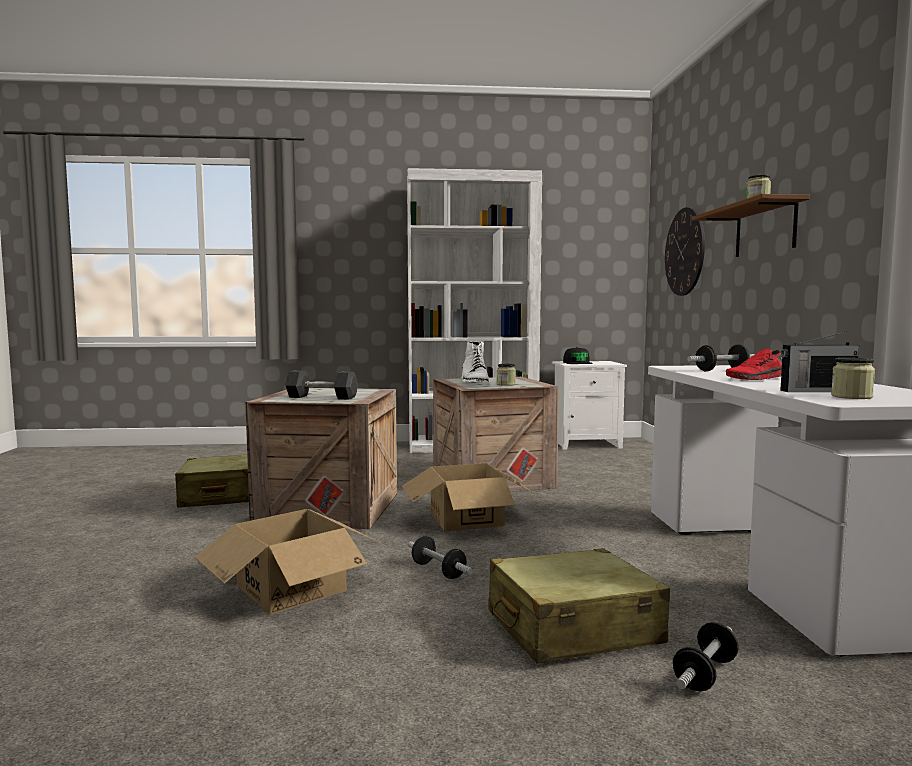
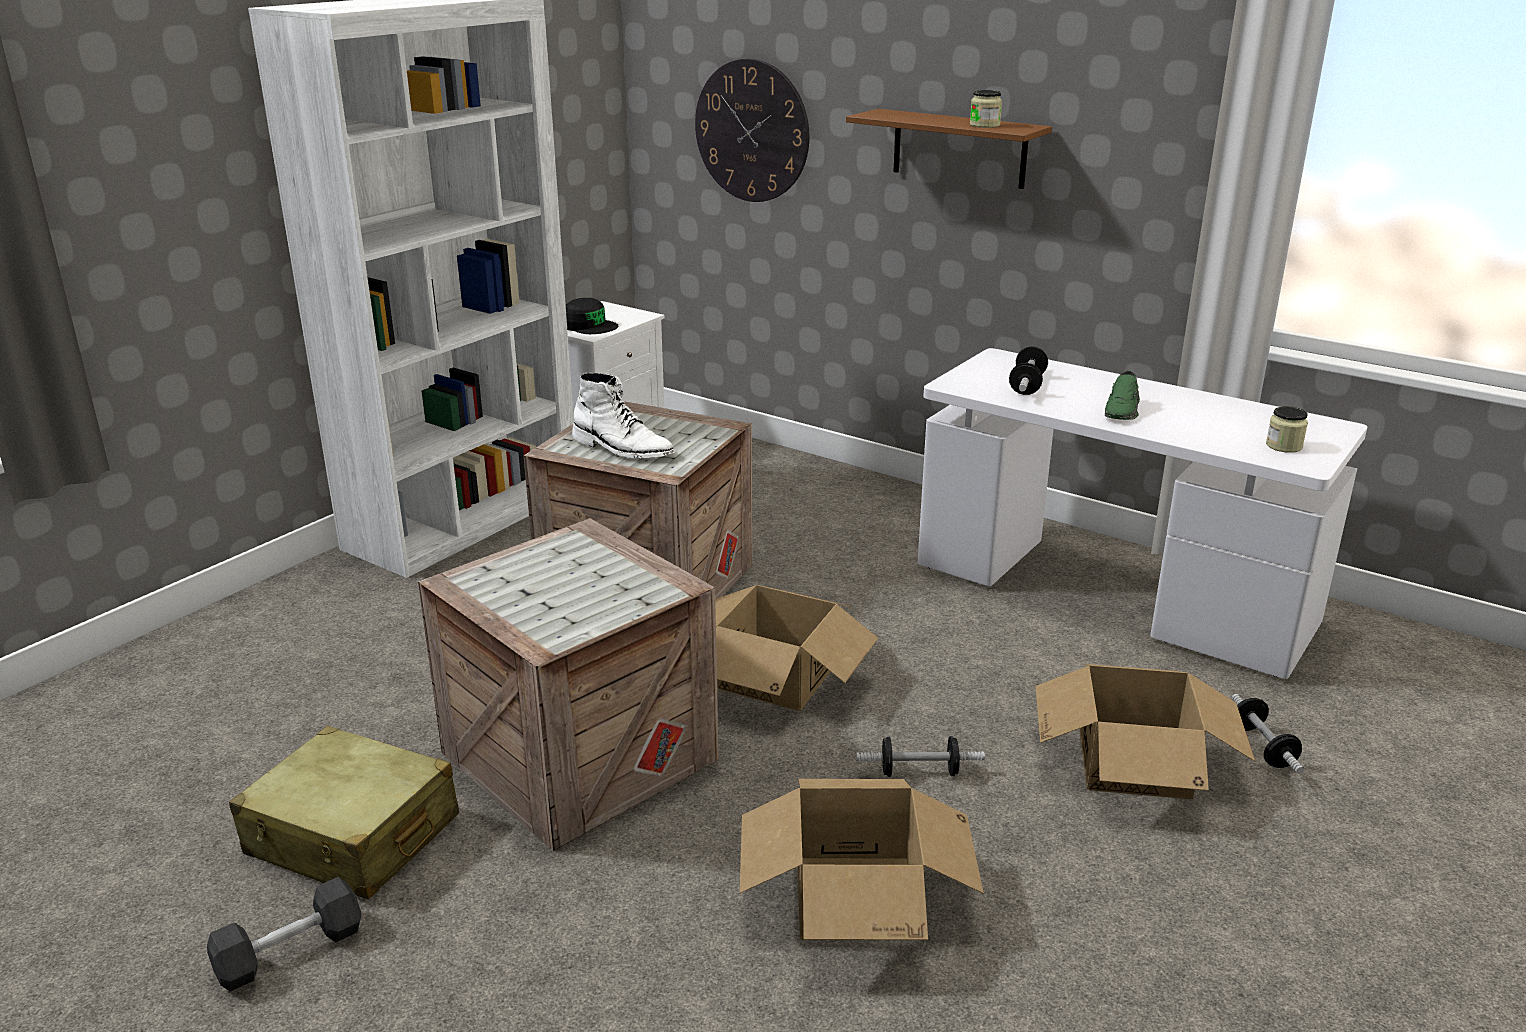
camera: 50 degrees left, 20 degrees up
grey dumbbell [285,370,358,400] -> grey dumbbell moved to [207,877,362,992]
beige suitcase [488,548,670,664] -> cardboard box [1035,664,1256,799]
jar [497,364,516,386] -> none
red shoe [726,349,782,380] -> green shoe [1105,371,1140,420]
radio [780,331,859,392] -> none

